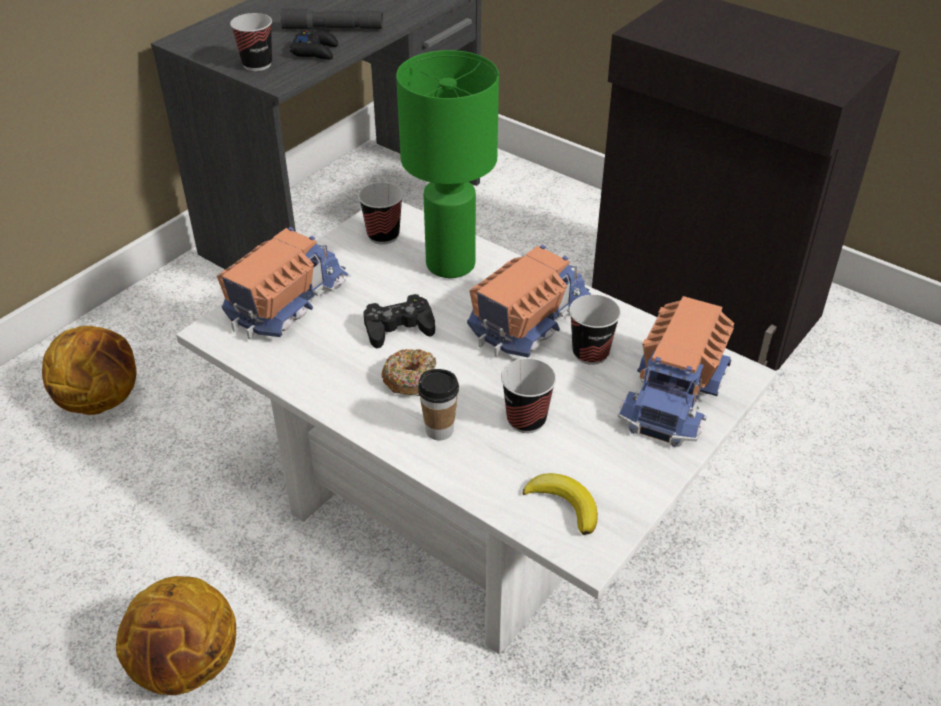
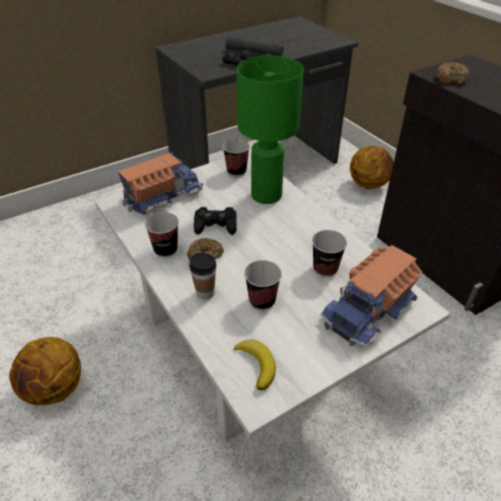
camera: 20 degrees right, 0 degrees up
basketball [42,326,136,415] -> basketball moved to [350,146,394,189]
cup [230,13,272,71] -> cup moved to [145,212,179,258]
toy truck [467,245,592,358] -> none
none -> donut [436,62,469,84]

